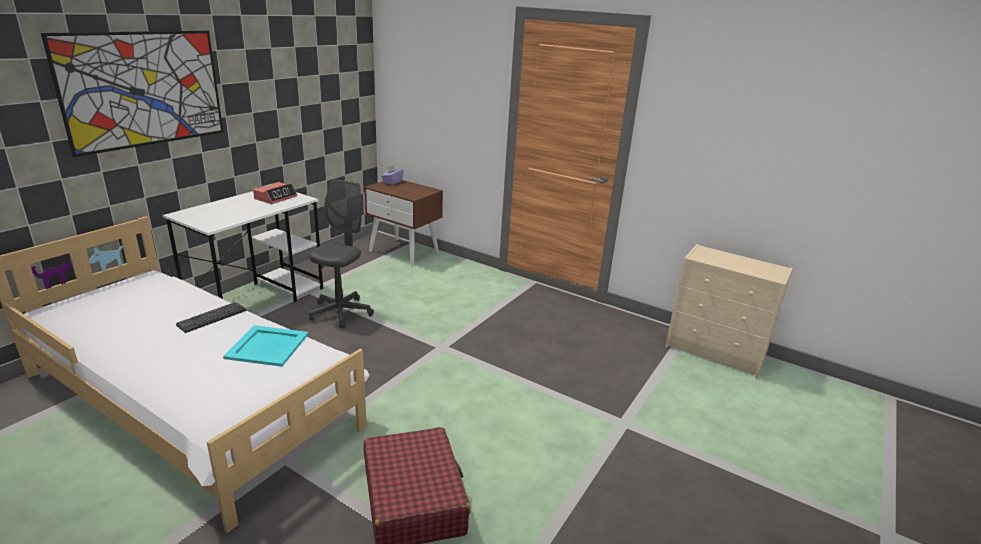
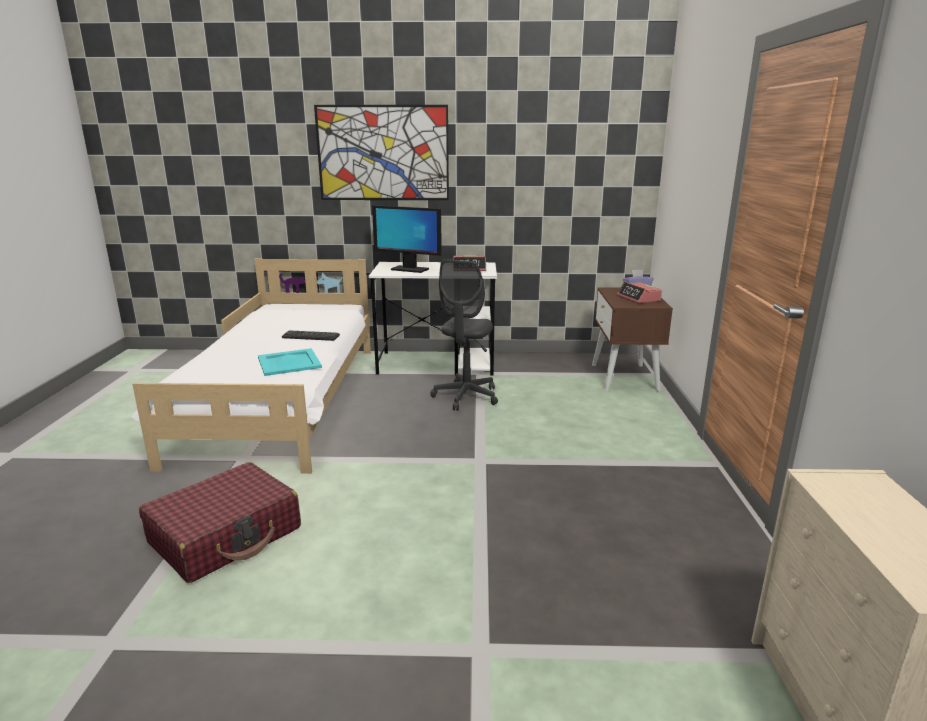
camera: 60 degrees right, 5 degrees down
grey office chair [309,179,374,329] -> grey office chair turned 120 degrees clockwise [430,259,498,411]
none -> monitor [372,205,442,273]
none -> alarm clock [617,282,662,303]

